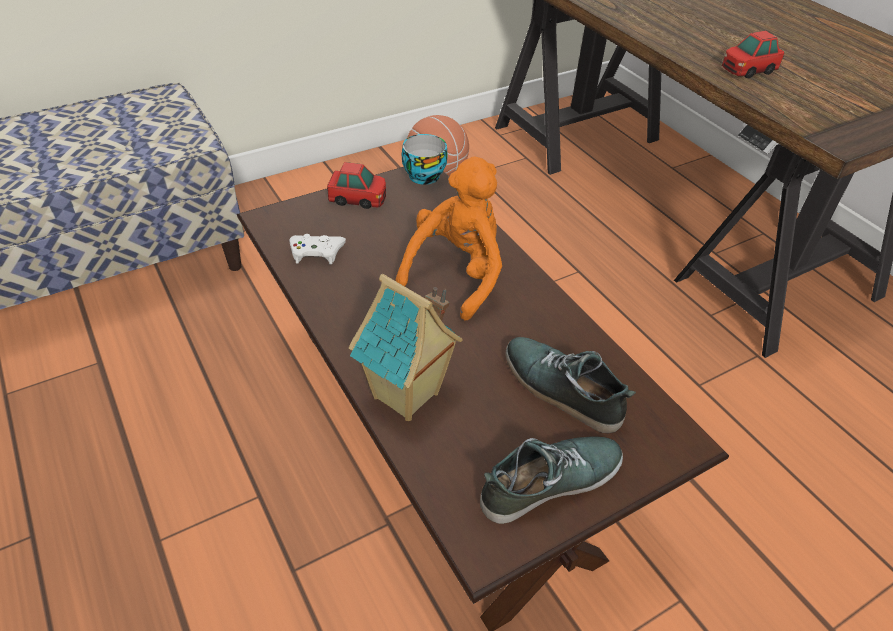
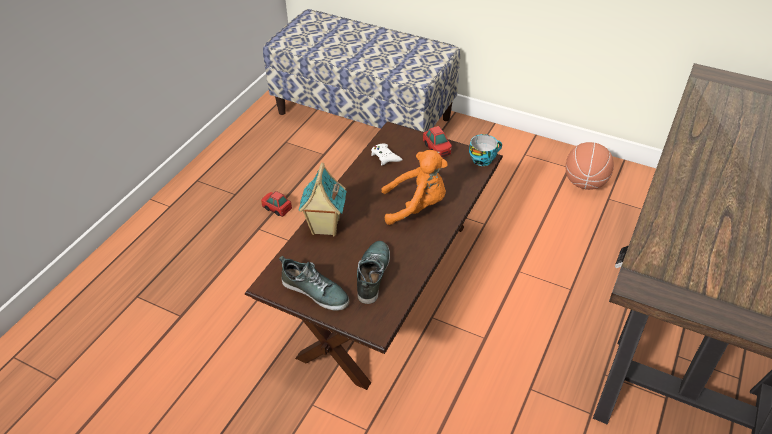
camera: 60 degrees right, 0 degrees up
toy car [722,31,784,78] -> toy car moved to [261,191,292,217]

